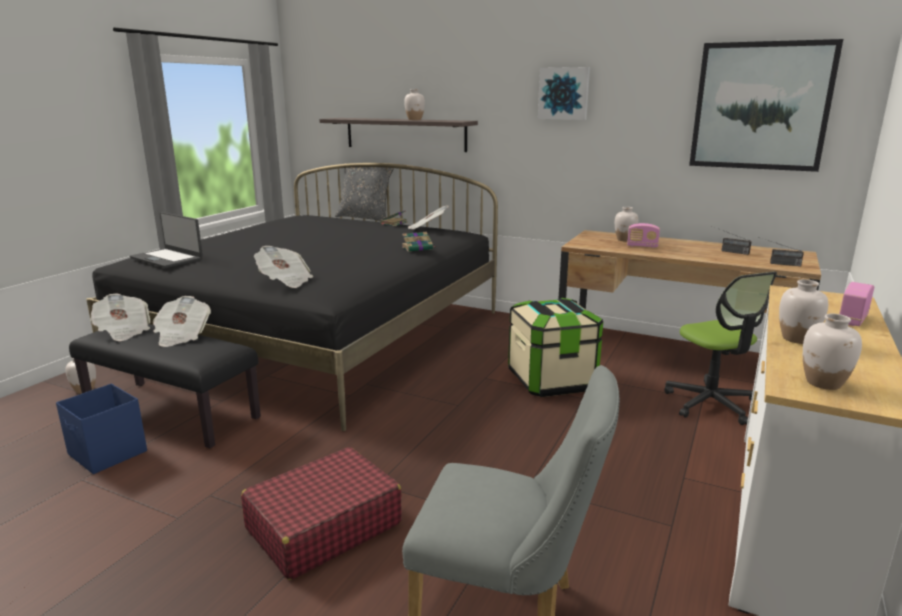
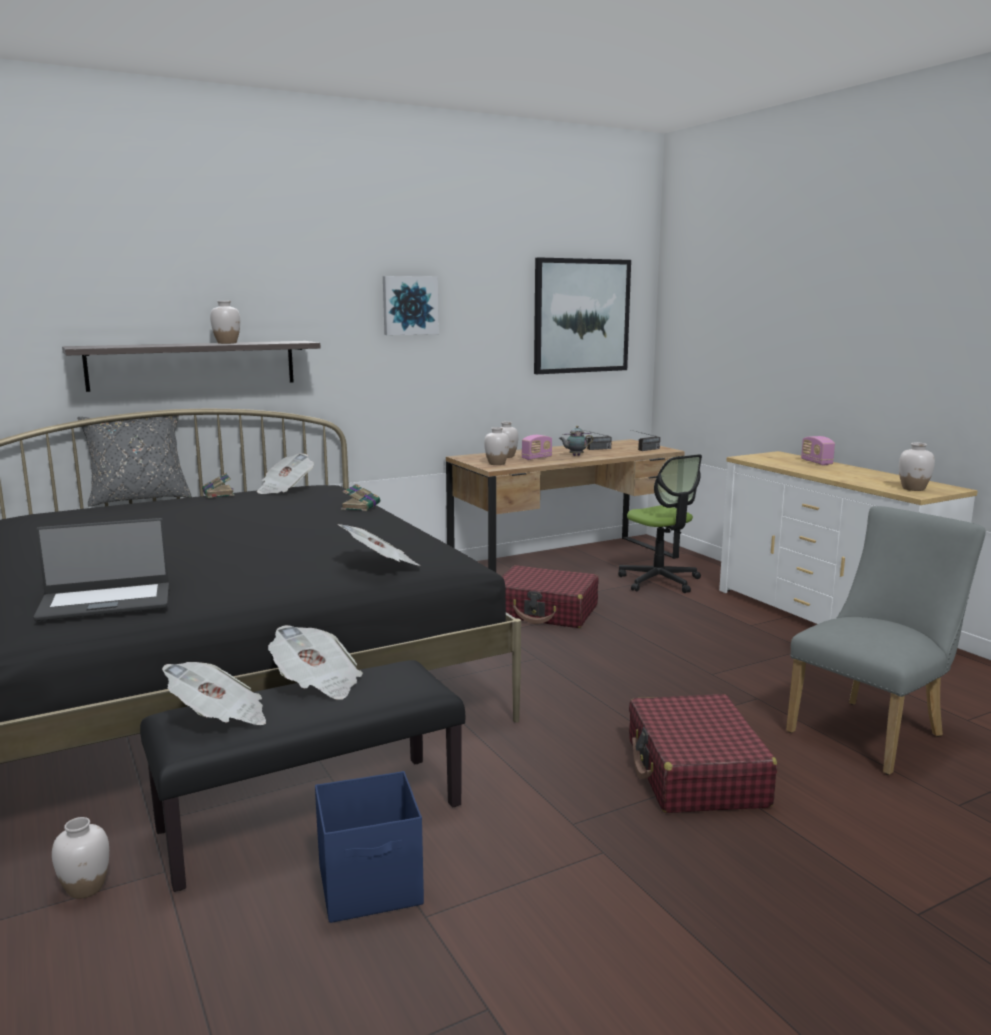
camera: 55 degrees left, 5 degrees down
storage box [508,298,603,397] -> red suitcase [501,565,599,628]
office chair [664,272,777,425] -> office chair turned 45 degrees clockwise [618,454,702,593]
white vase [779,279,828,344] -> white vase moved to [484,427,510,465]
none -> teapot [559,426,593,456]

